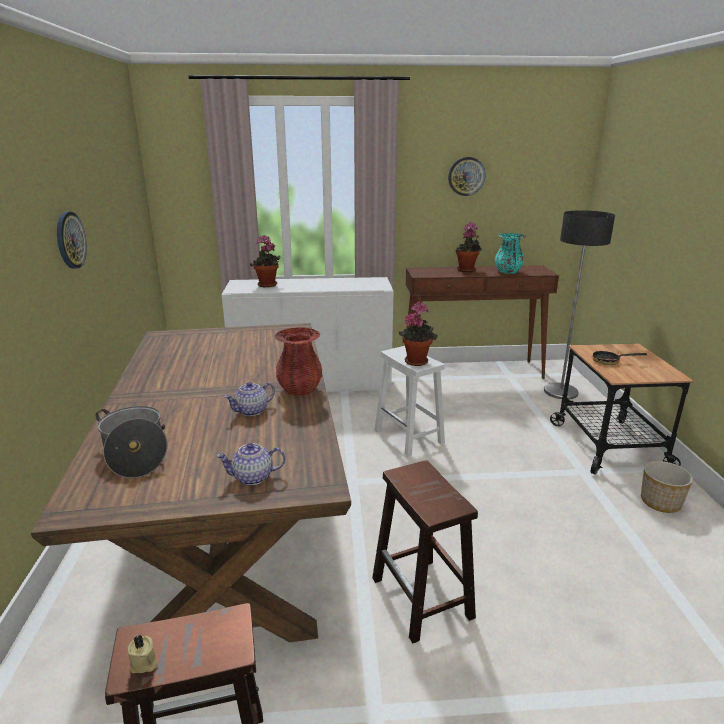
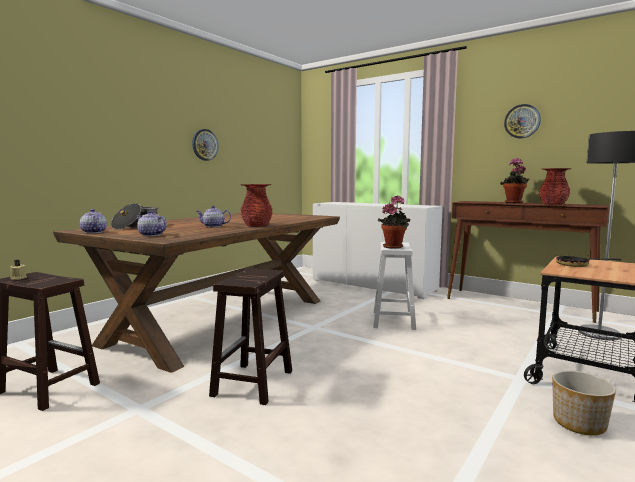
camera: 40 degrees right, 15 degrees down
potted plant [250,235,281,287] -> none
turquoise vase [495,233,526,274] -> red vase [539,168,572,205]
none -> teapot [80,209,107,233]

